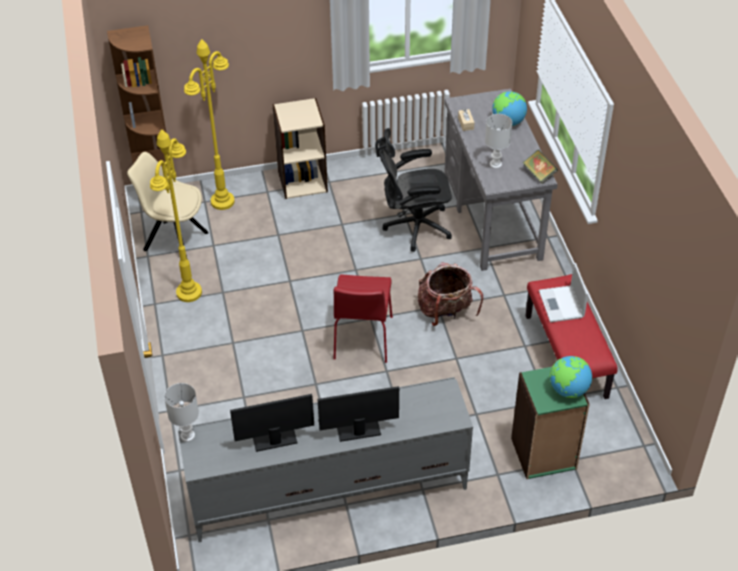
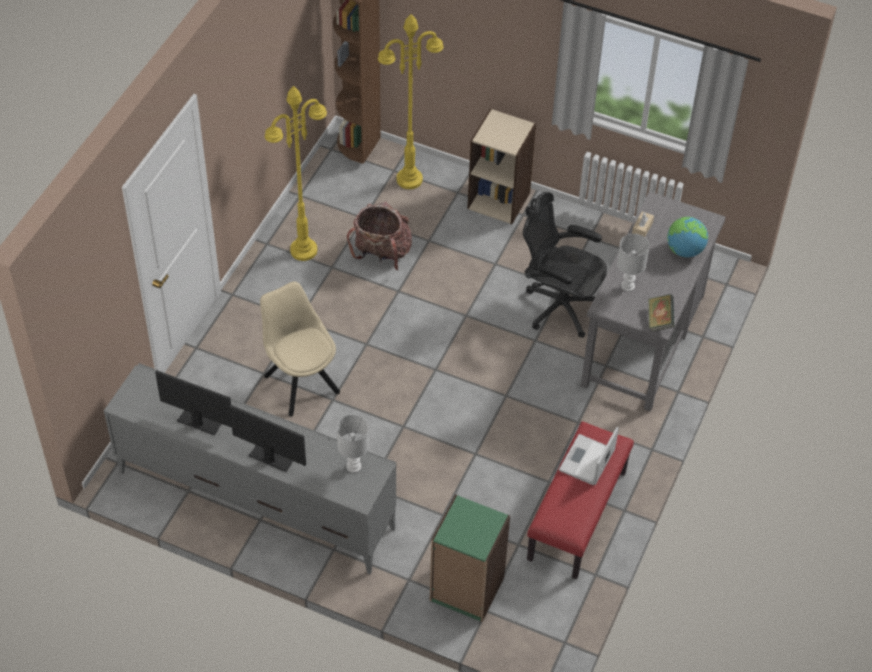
camera: 35 degrees right, 5 degrees up
beige chair [127,152,208,257] -> beige chair moved to [260,282,340,417]
white table lamp [164,383,199,442] -> white table lamp moved to [337,415,369,473]
red chair [333,274,393,363] -> none
backpack [418,262,483,326] -> backpack moved to [347,202,412,270]
globe [550,356,592,398] -> none

